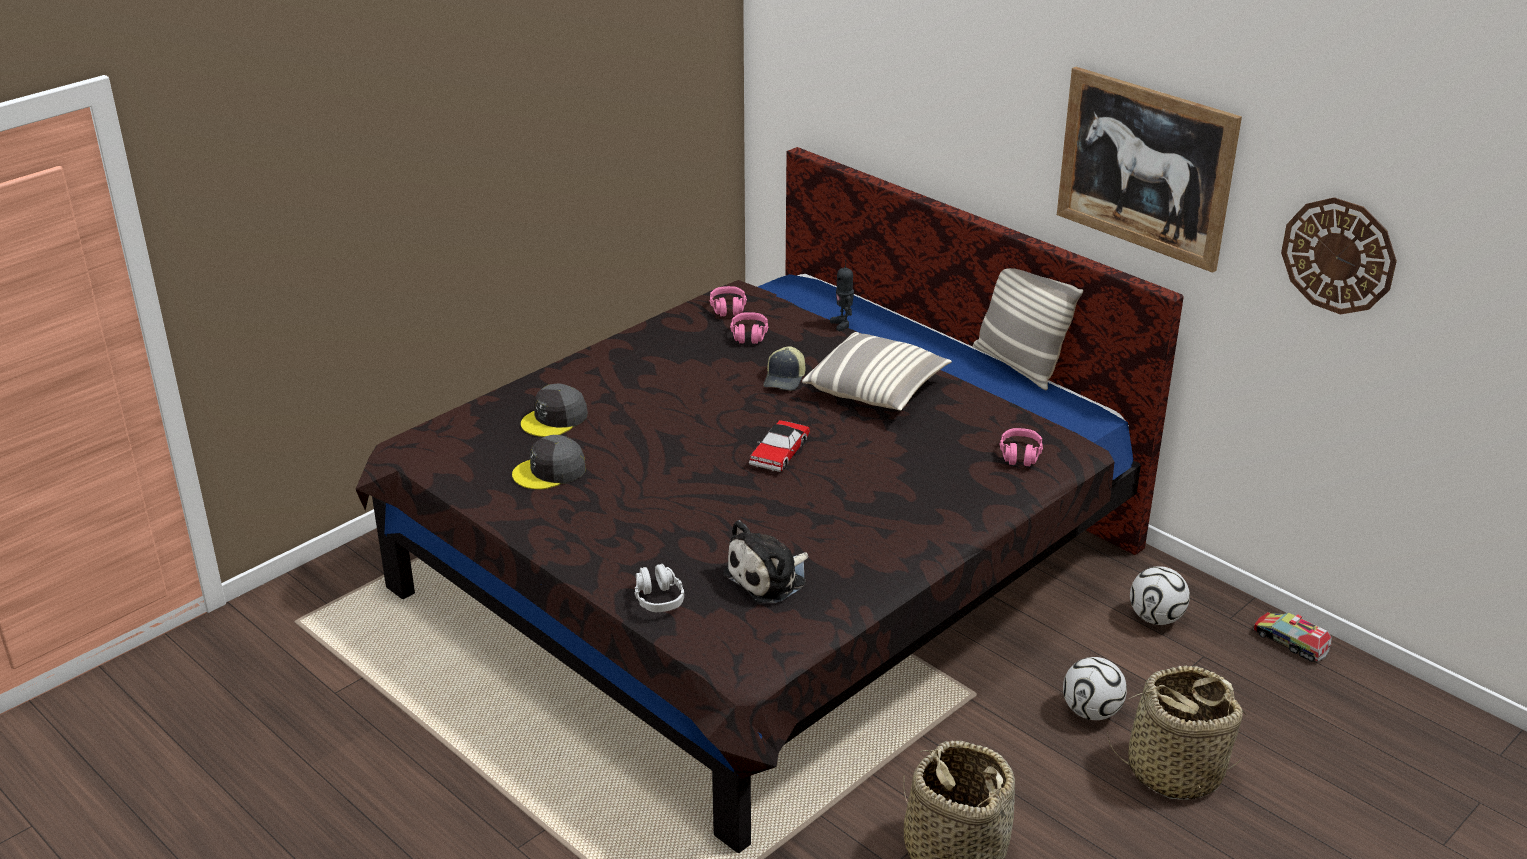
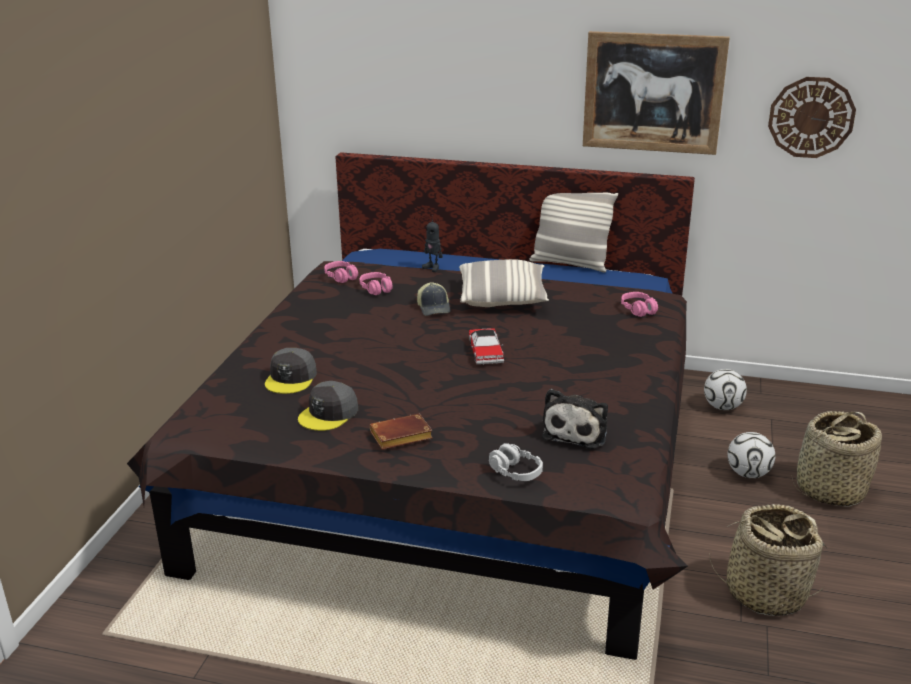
camera: 30 degrees left, 5 degrees down
toy truck [1253,612,1332,662] -> none
none -> brown book [370,414,433,450]

